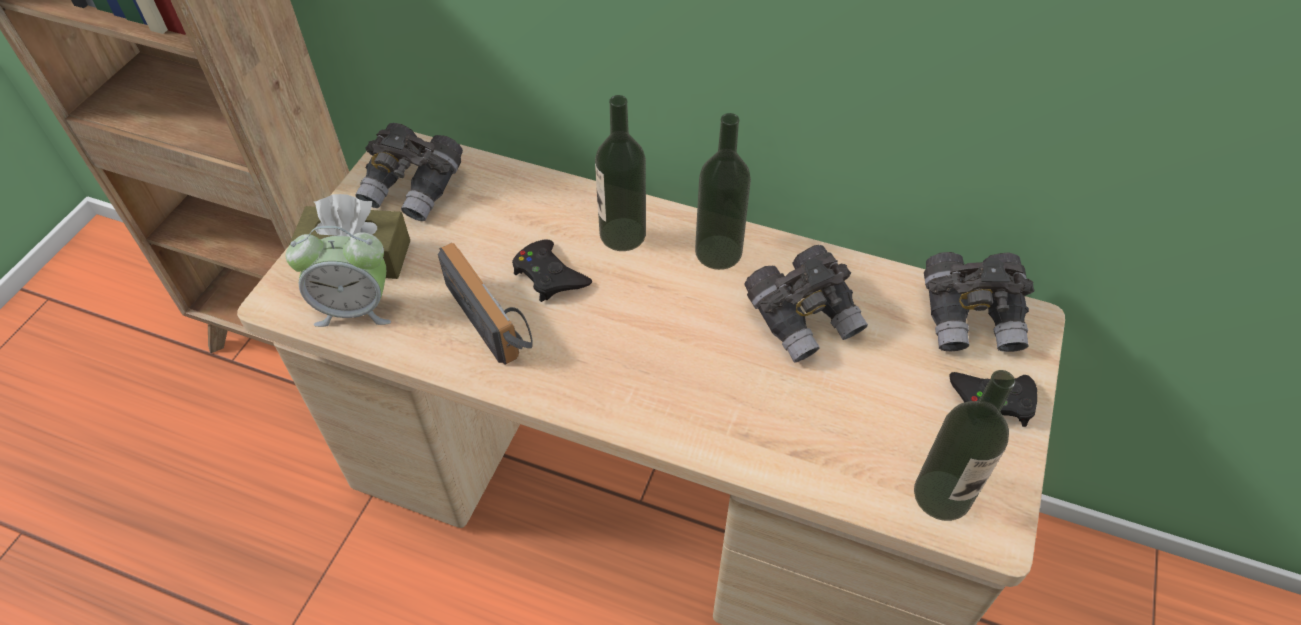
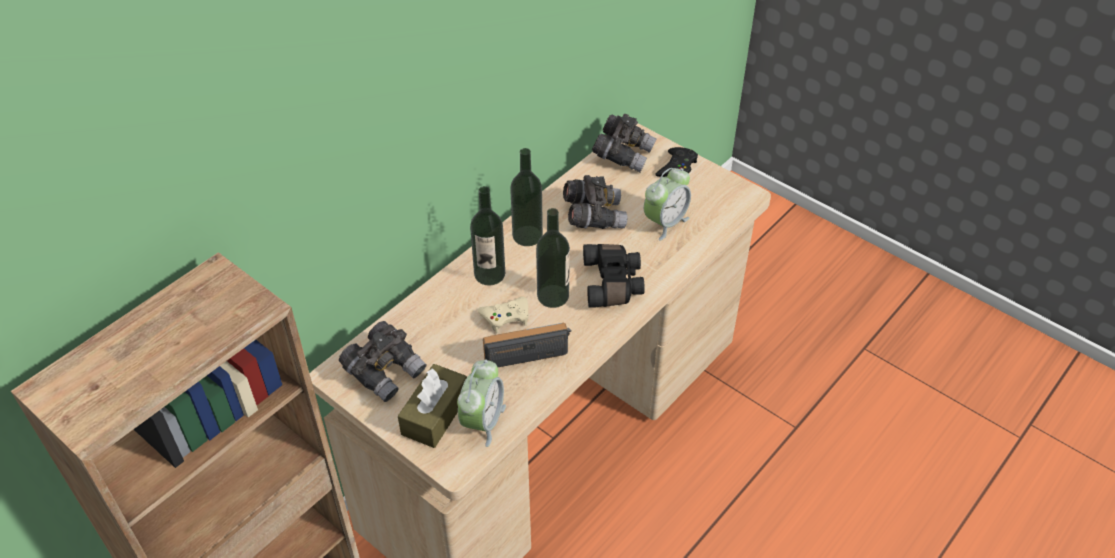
camera: 70 degrees left, 5 degrees down
black game controller [512,240,592,302] -> beige game controller [478,296,528,333]
bottle [914,370,1015,521] -> bottle moved to [536,208,570,308]
none -> black binoculars [583,244,645,308]
none -> alarm clock [644,168,691,241]

